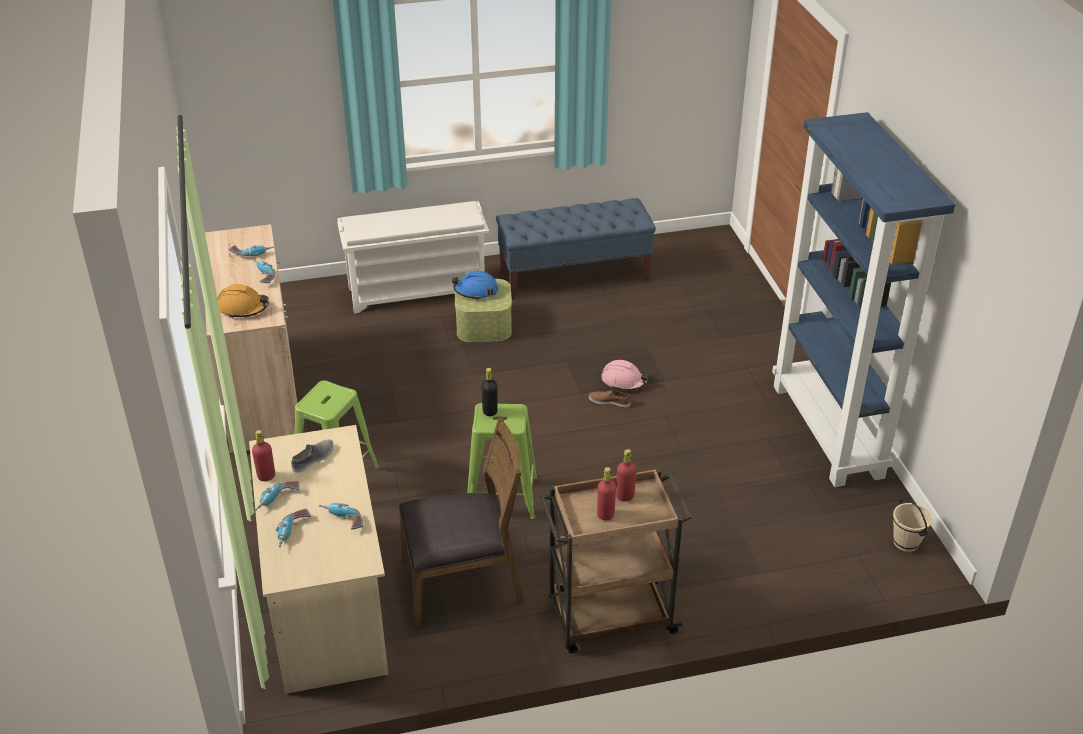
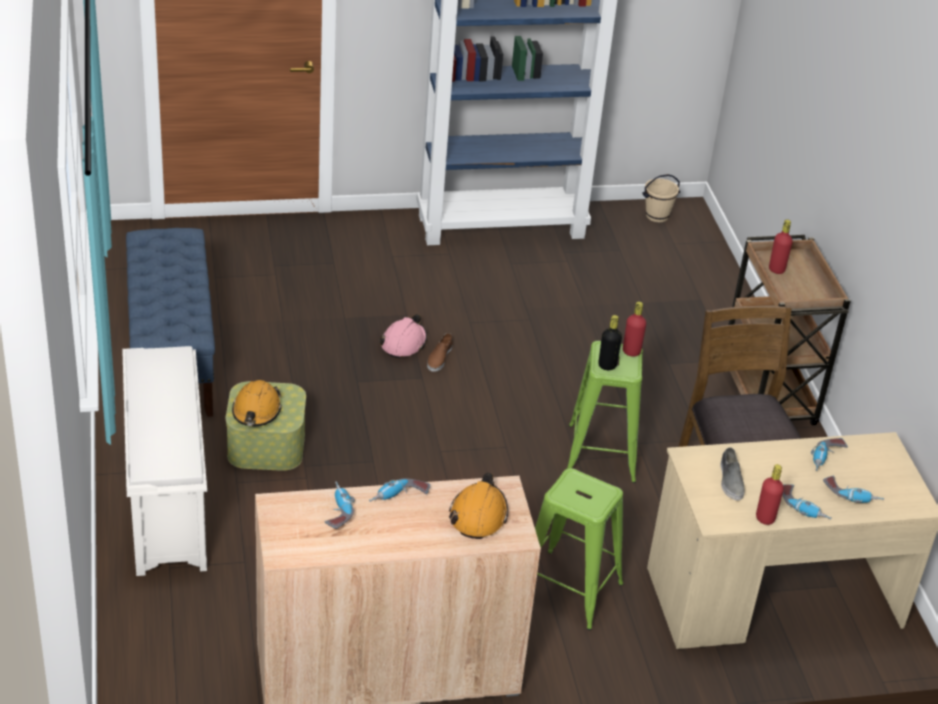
camera: 90 degrees left, 0 degrees up
grey shoe [291,440,334,473] -> grey shoe turned 135 degrees counterclockwise [720,447,745,500]
blue hard hat [452,271,498,300] -> orange hard hat [232,380,282,426]
red bottle [597,467,616,521] -> red bottle moved to [623,302,646,357]

